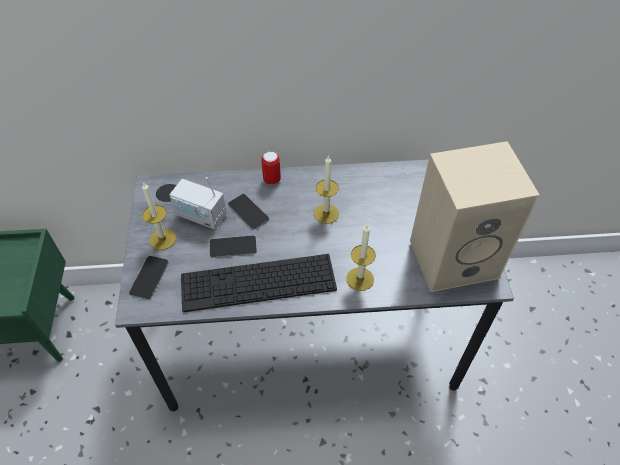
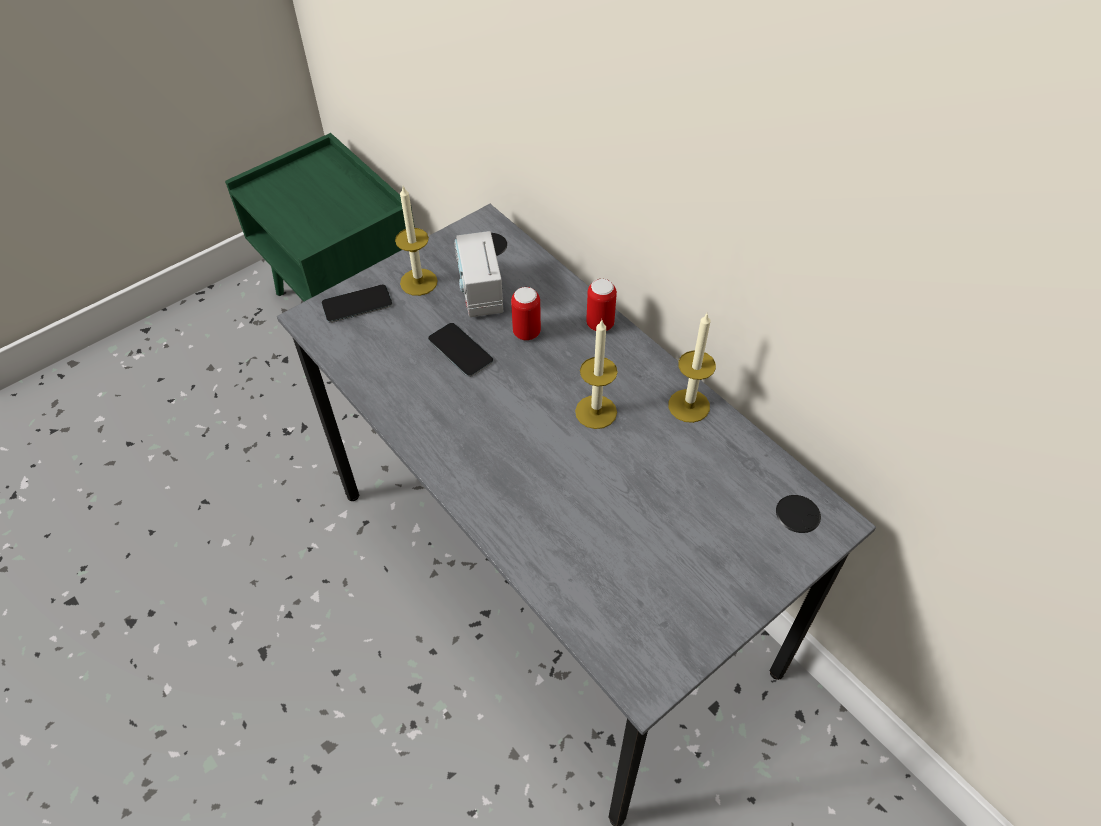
camera: 55 degrees right, 0 degrees up
keyboard [181,254,337,312] -> none
phone [228,194,269,230] -> can [511,287,541,340]
candle [346,225,376,291] -> candle moved to [668,314,716,423]
beige speaker [410,141,540,292] -> none

